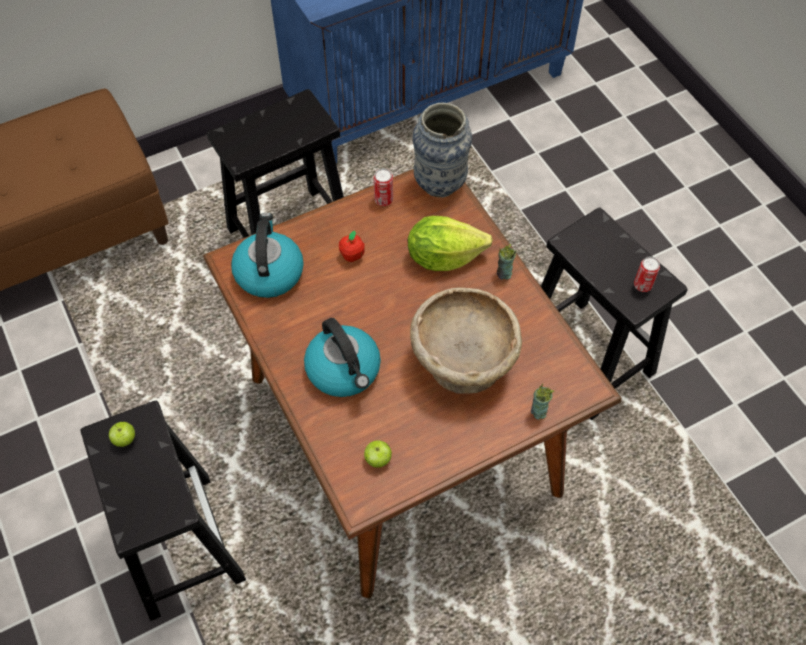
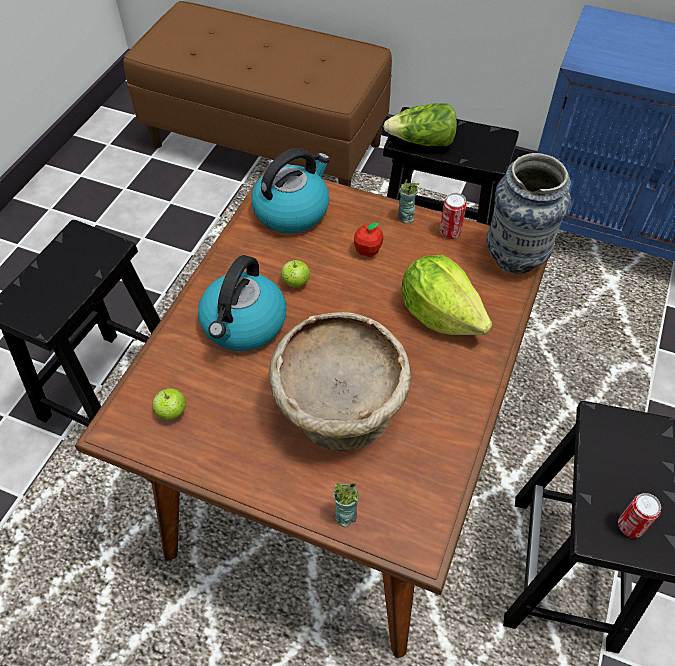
camera: 50 degrees right, 5 degrees down
apple [109,422,135,447] -> apple moved to [281,258,310,287]
cup [497,244,517,280] -> cup moved to [398,179,420,224]
none -> lettuce [383,103,457,147]

